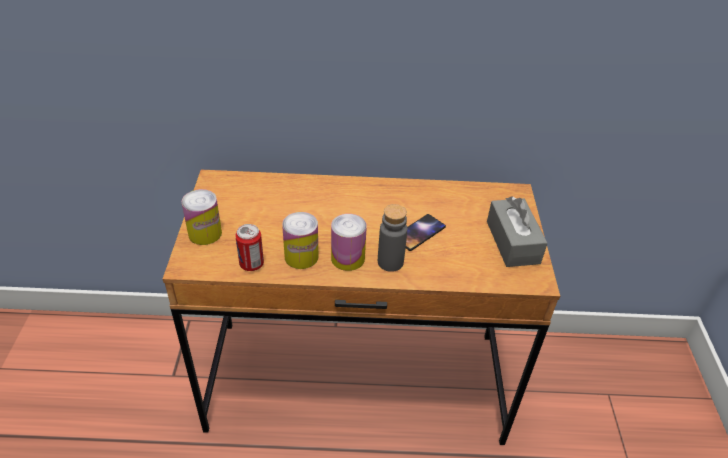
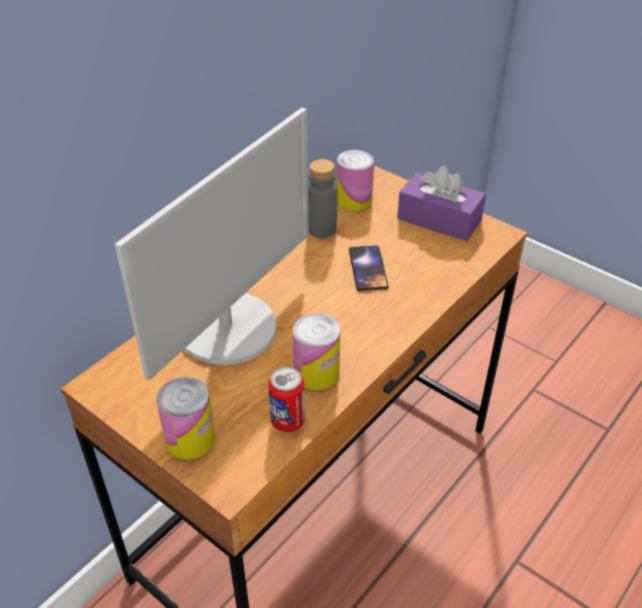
camera: 50 degrees left, 0 degrees up
can [331,214,367,271] -> can moved to [337,150,374,211]
grey bottle [378,204,407,272] -> grey bottle moved to [308,159,337,238]
grey tissue box [487,196,548,267] -> purple tissue box [397,166,486,241]
none -> monitor [115,108,309,380]

